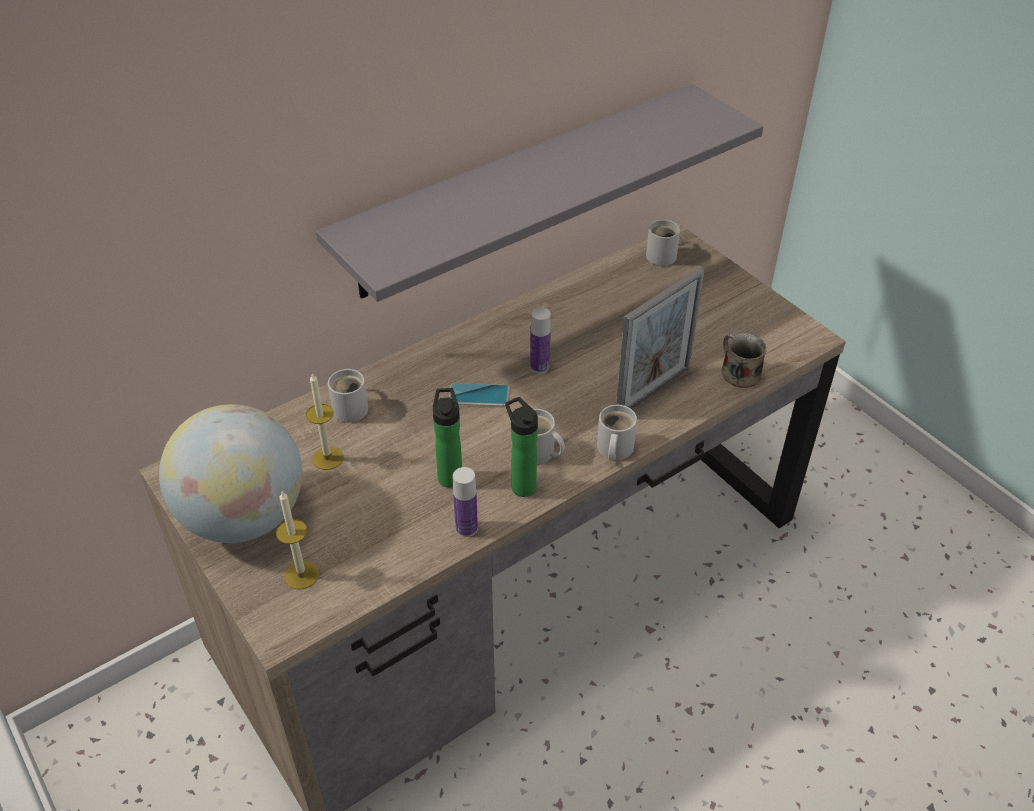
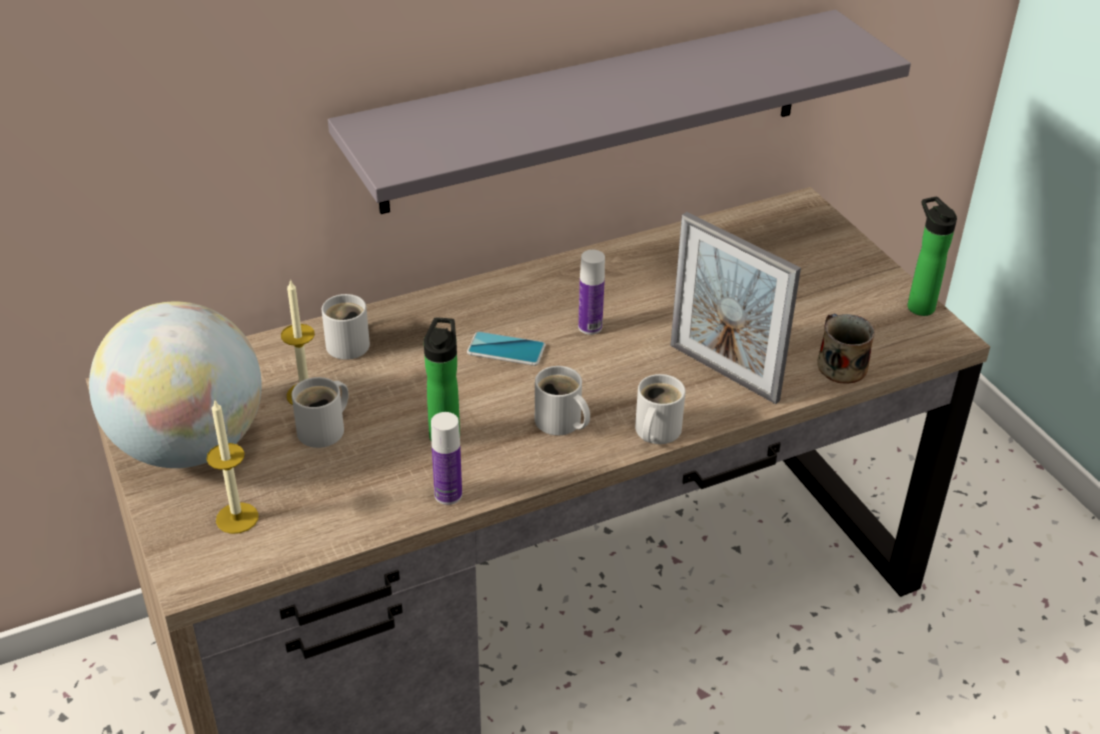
camera: 10 degrees right, 5 degrees down
bottle [505,397,538,497] -> bottle moved to [907,197,957,316]
picture frame [616,268,704,409] -> picture frame turned 75 degrees clockwise [670,212,801,404]
white mug [646,220,680,266] -> white mug moved to [291,377,349,448]

